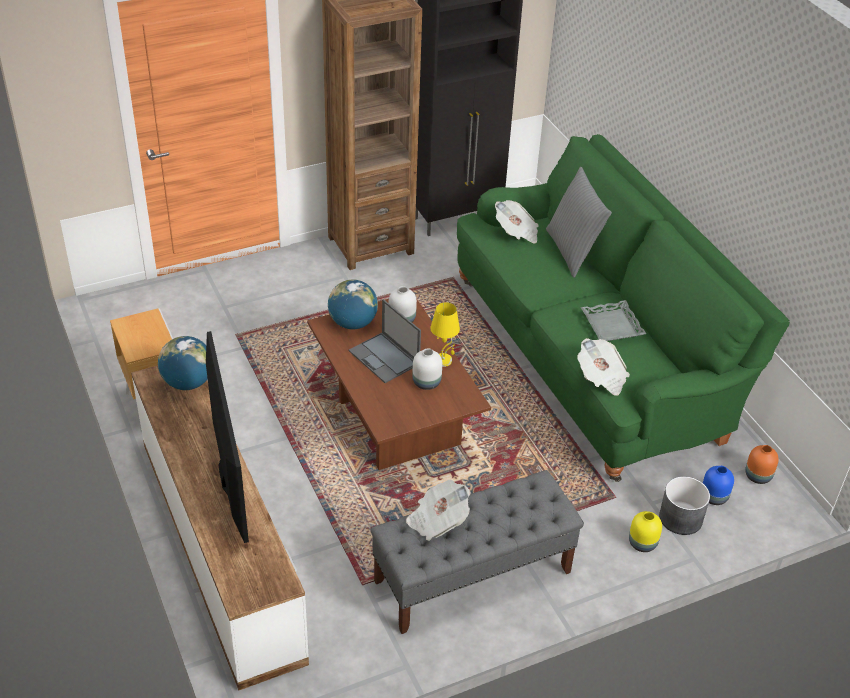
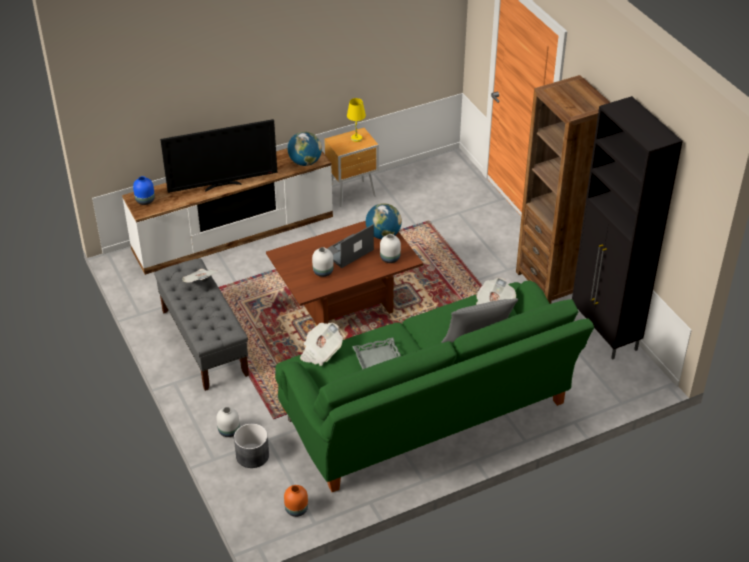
camera: 90 degrees right, 0 degrees up
yellow table lamp [430,302,460,367] -> yellow table lamp moved to [347,98,366,142]
yellow vase [629,511,662,552] -> white vase [217,407,240,437]
blue vase [703,466,734,505] -> blue vase moved to [133,176,155,205]

